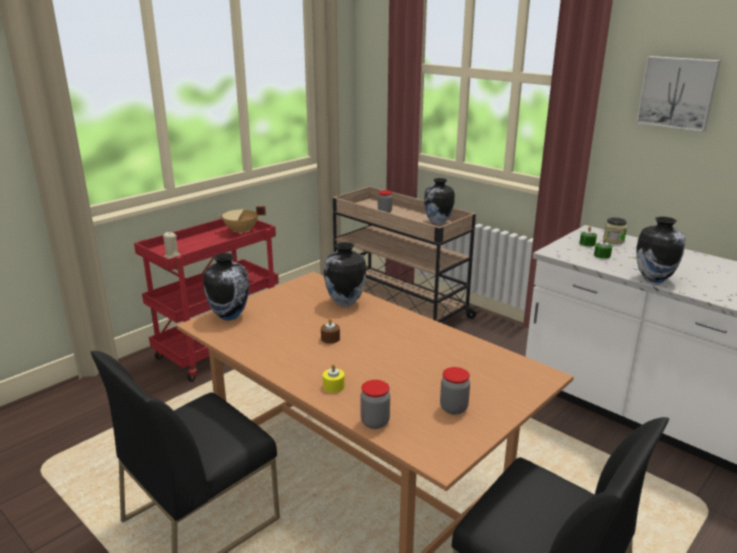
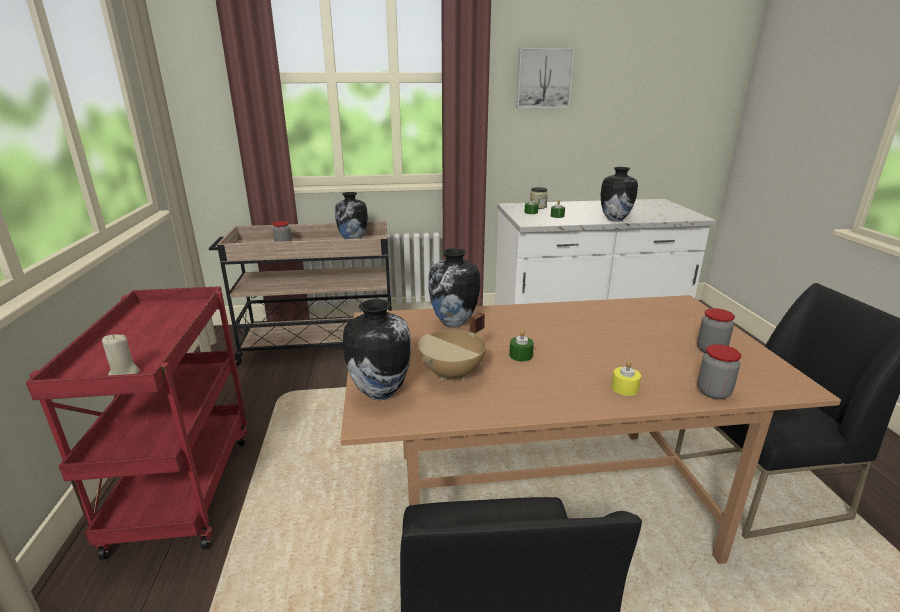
camera: 50 degrees left, 0 degrees up
beige cooking pot [218,206,266,235] -> beige cooking pot moved to [418,312,486,381]
brown candle [321,319,340,344] -> green candle [509,330,534,361]

